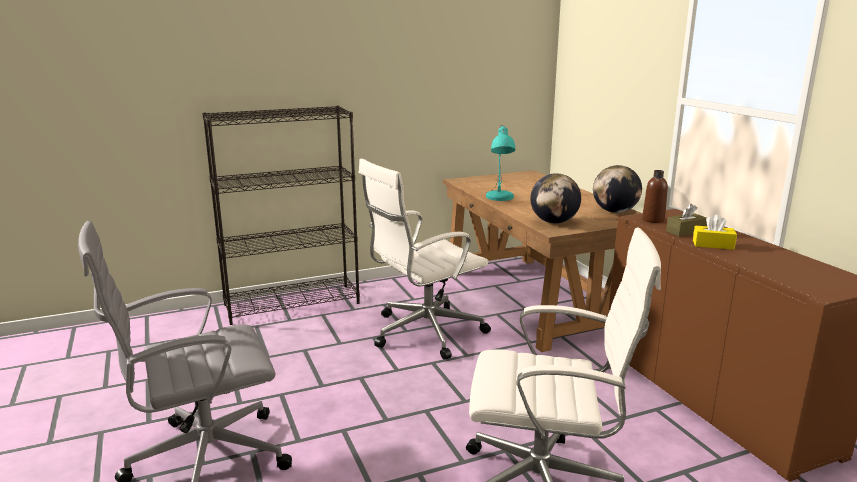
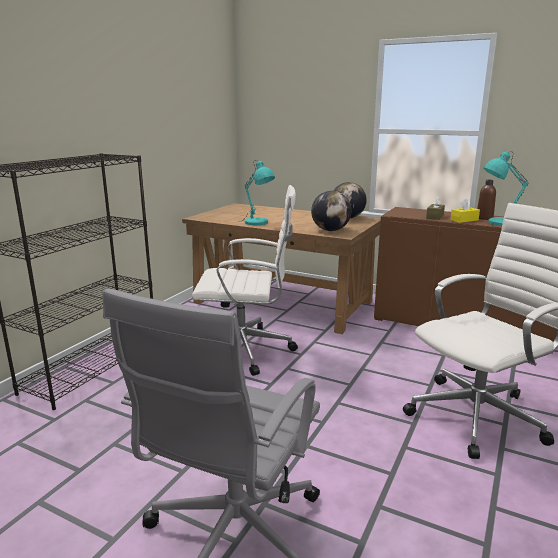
camera: 40 degrees left, 0 degrees up
white office chair [359,159,491,360] -> white office chair turned 105 degrees counterclockwise [192,185,298,376]
brown bottle [642,170,668,223] -> brown bottle moved to [477,180,496,220]
none -> turquoise table lamp [484,151,528,226]

